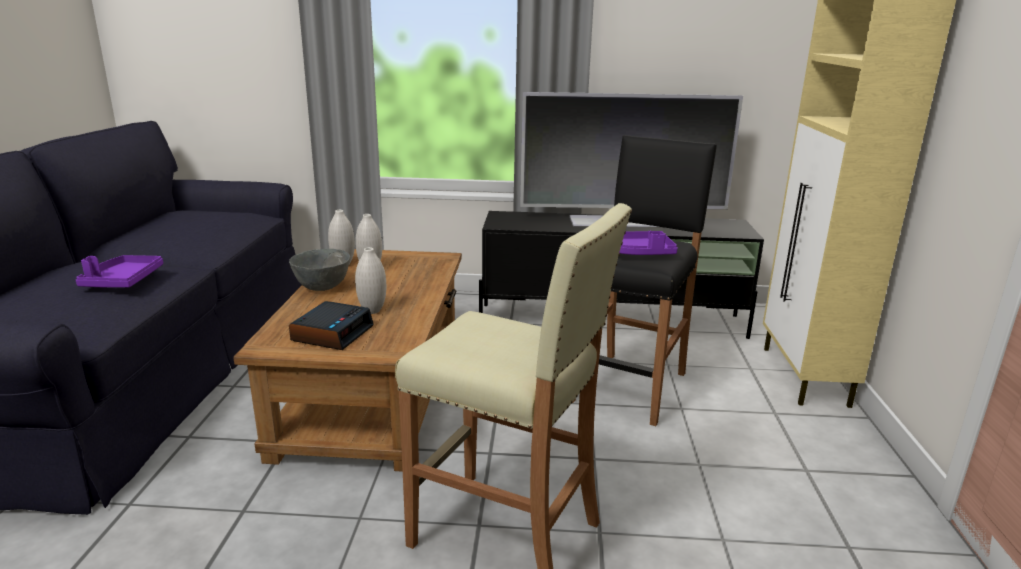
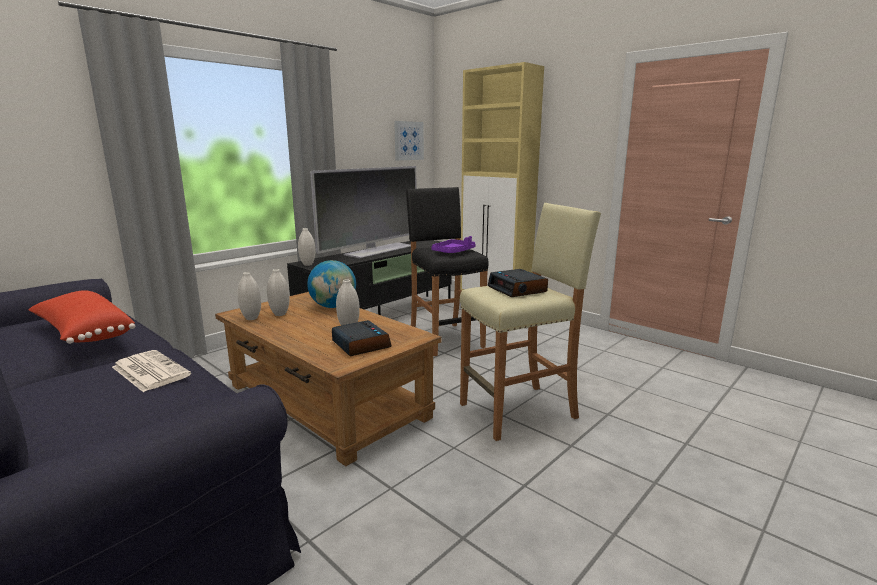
camera: 50 degrees left, 5 degrees down
purple tray [76,255,163,288] -> newspaper [112,350,191,392]
grey bowl [289,249,350,291] -> none
none -> red pillow [28,290,135,344]
none -> white vase [298,228,315,266]
none -> globe [307,260,356,308]
none -> picture [394,121,424,160]
none -> alarm clock [488,269,548,297]

